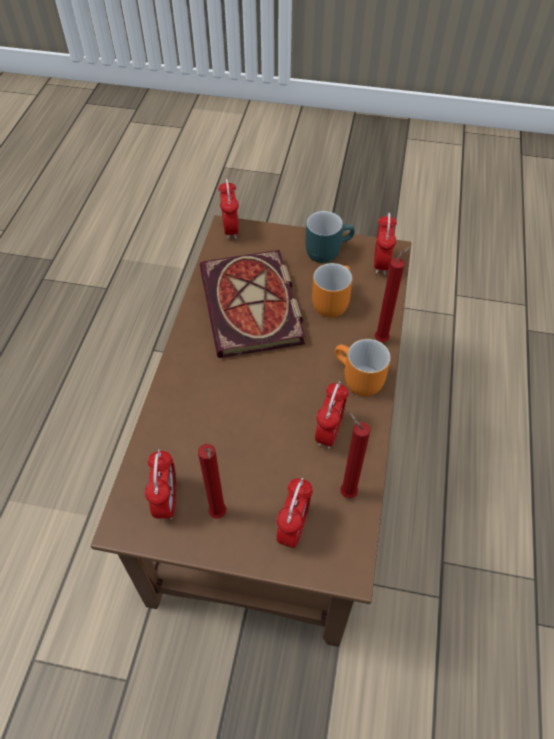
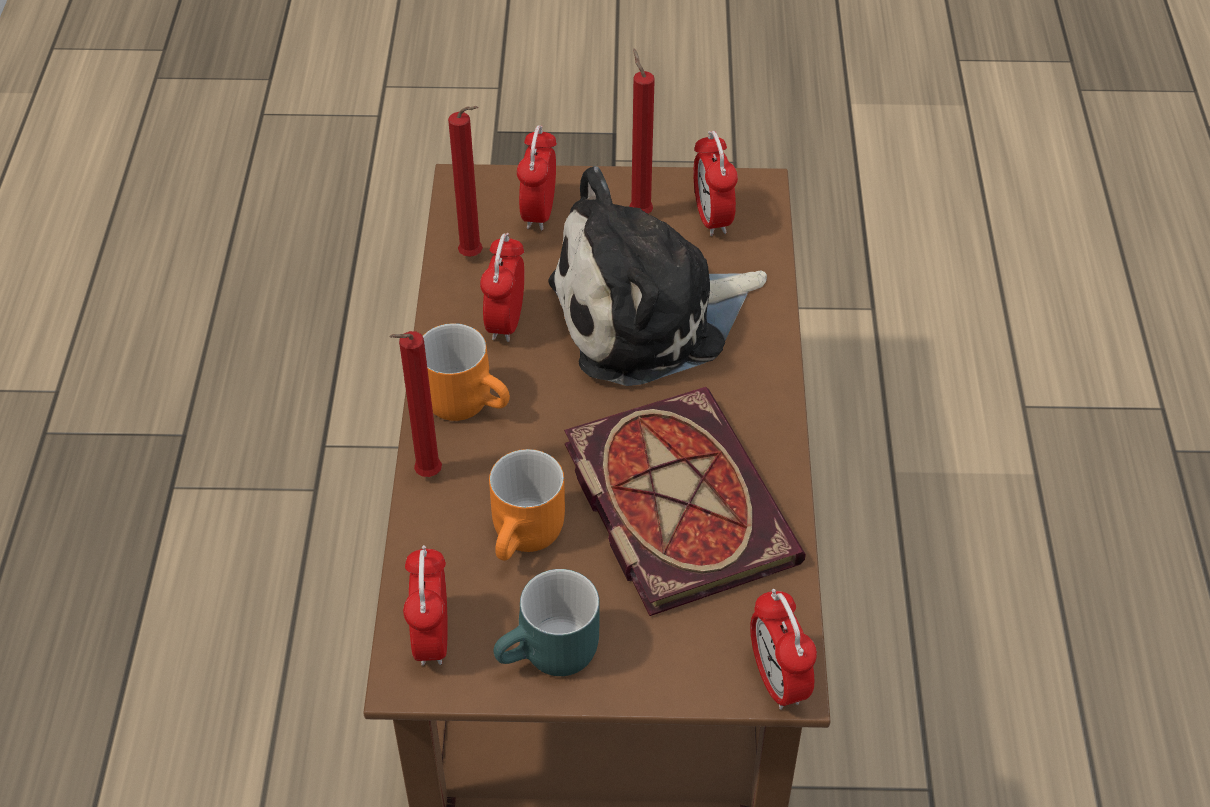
camera: 170 degrees right, 5 degrees down
none -> plush toy [548,166,767,386]

